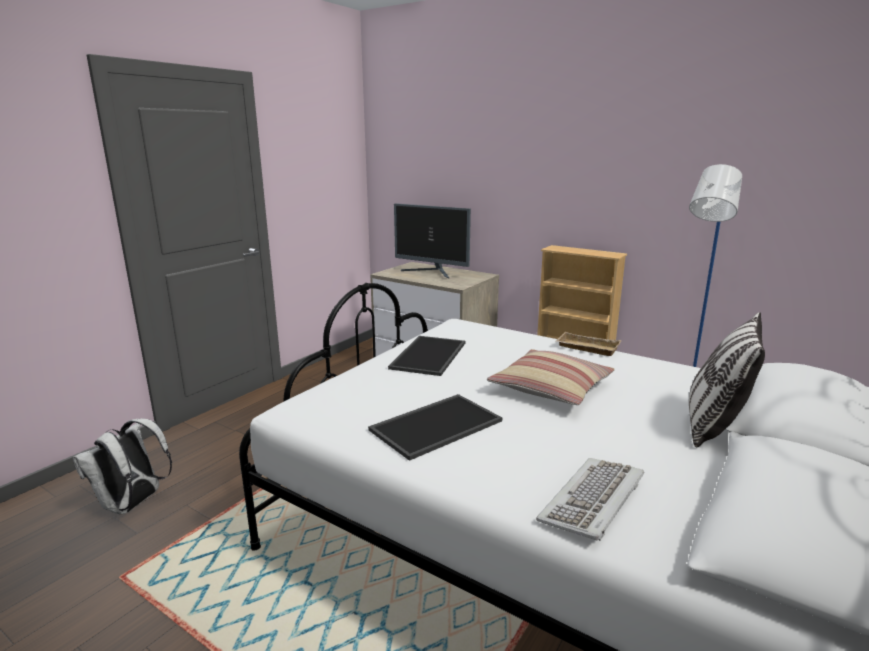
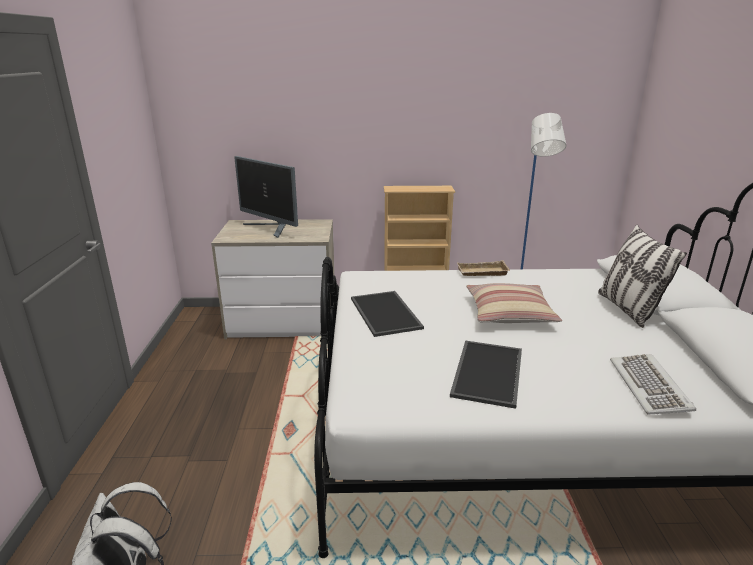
camera: 35 degrees left, 5 degrees up
monitor [394,203,471,279] -> monitor turned 45 degrees clockwise [234,156,298,238]

